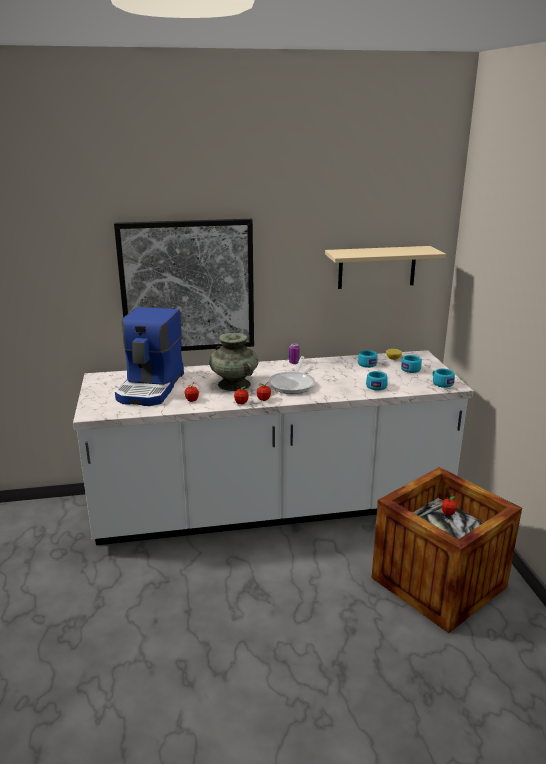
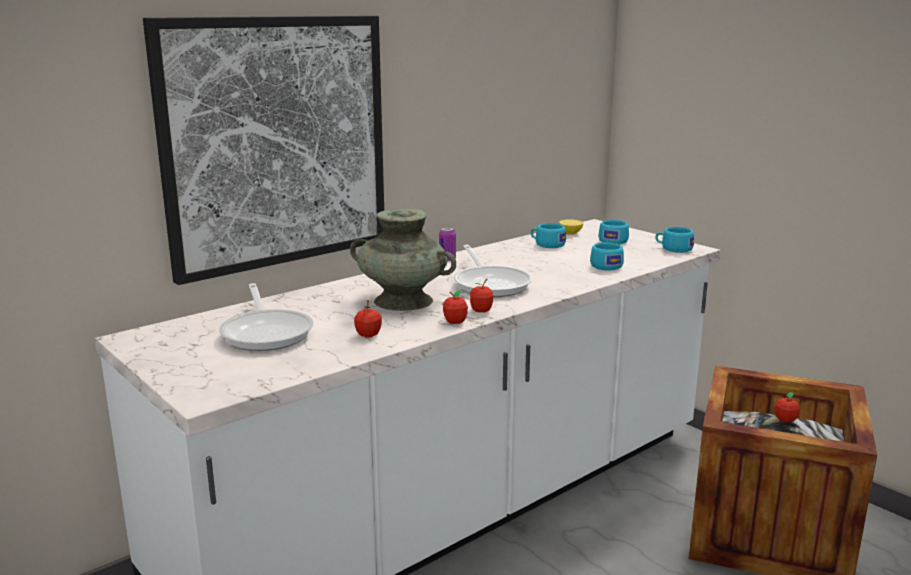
camera: 30 degrees left, 5 degrees down
coffee machine [115,307,184,406] -> frying pan [219,283,314,351]
beige shelf [325,246,446,289] -> none

